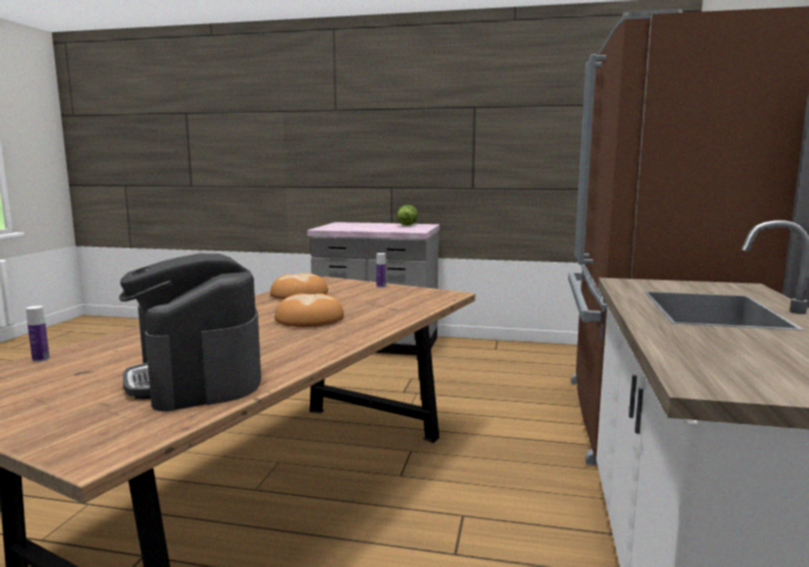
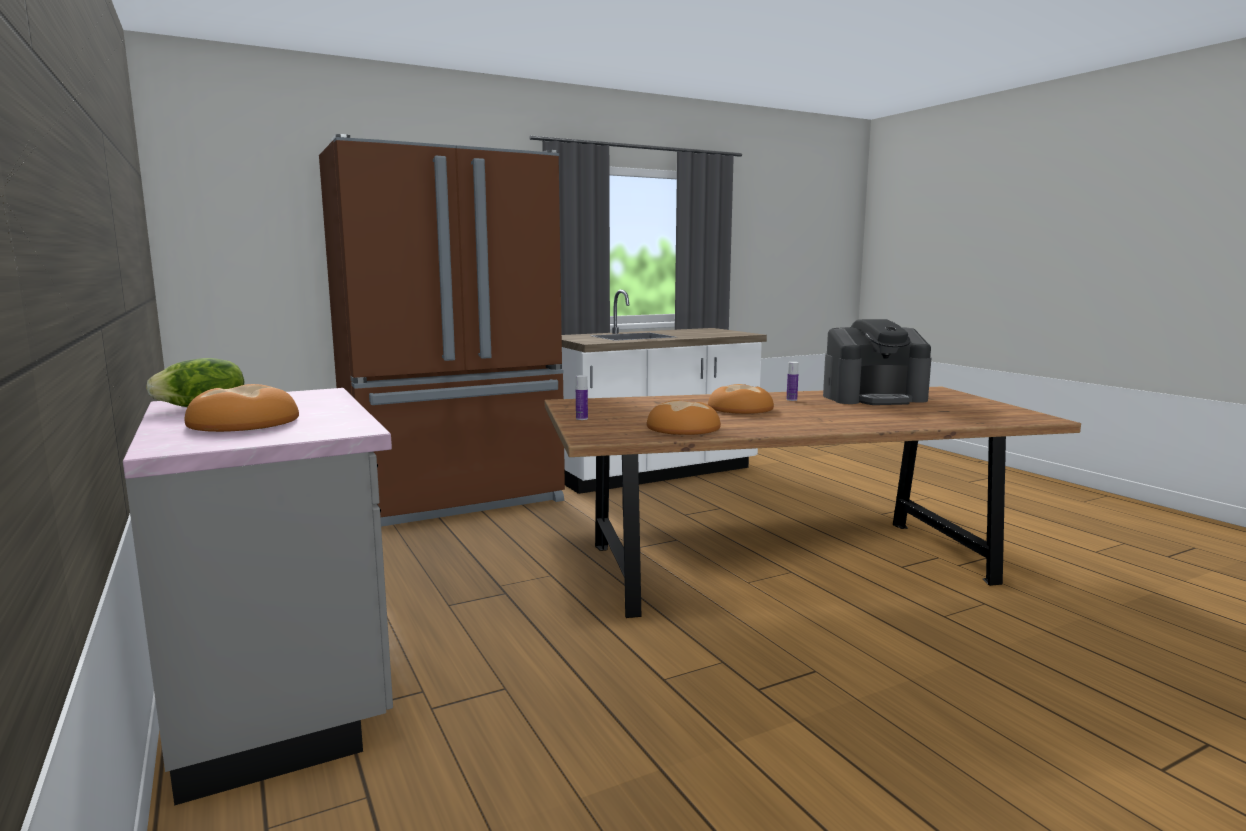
camera: 130 degrees left, 0 degrees up
bottle [26,306,50,362] -> bottle moved to [787,362,799,401]
coffee machine [119,253,261,411] -> coffee machine turned 60 degrees clockwise [823,319,931,405]
none -> bread [185,384,299,432]

